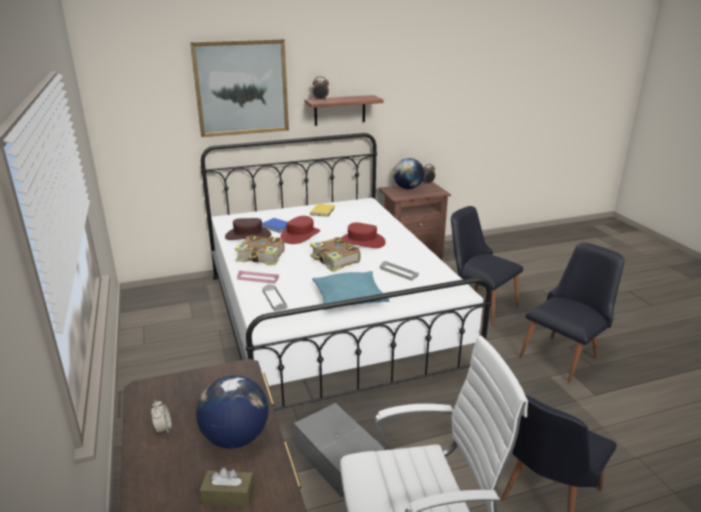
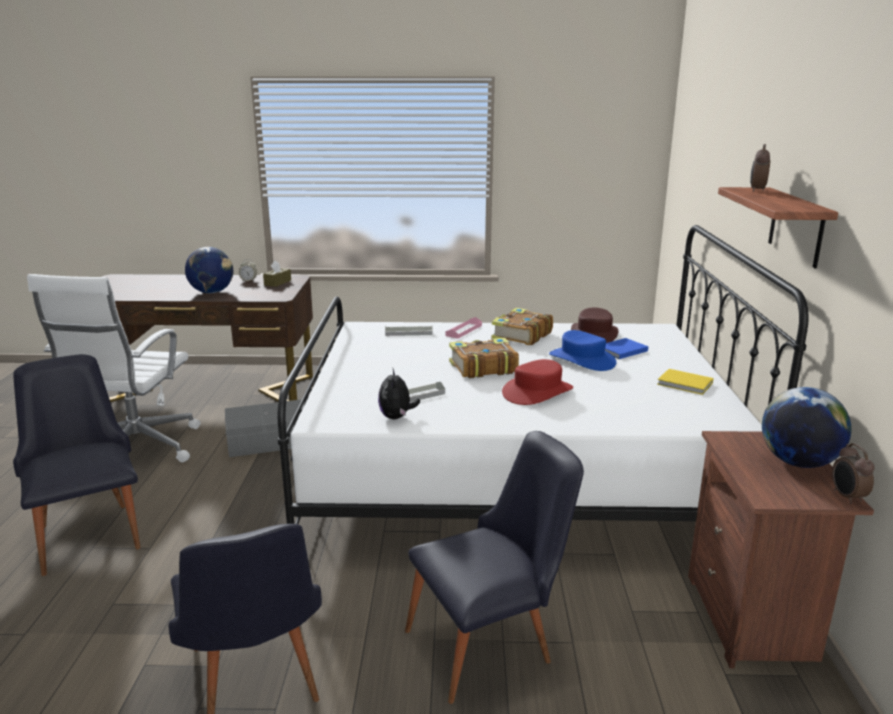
camera: 110 degrees right, 5 degrees down
picture [190,39,289,137] -> none
brown tissue box [200,467,254,507] -> brown tissue box moved to [263,260,291,287]
red hat [280,216,320,244] -> blue hat [549,330,616,371]
turquoise pillow [312,271,390,310] -> none
none -> plush toy [378,367,420,419]

